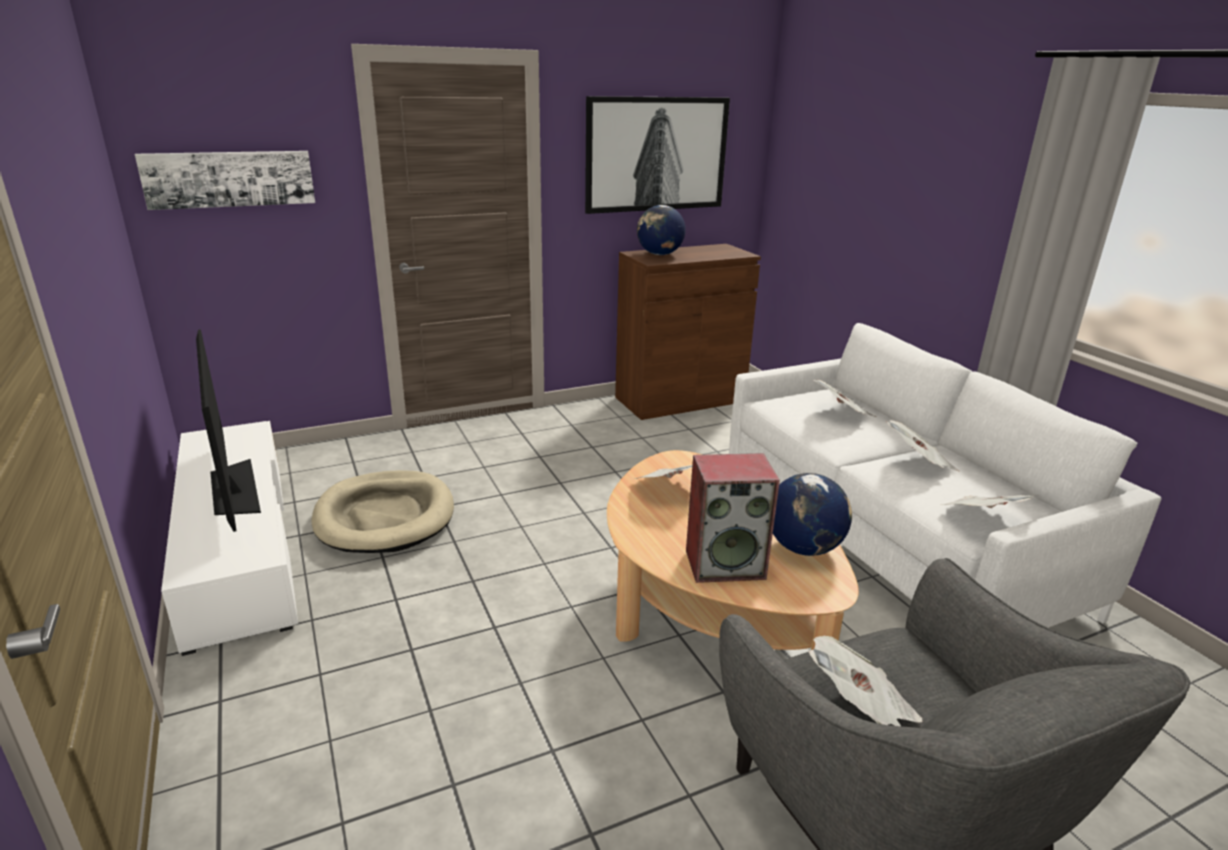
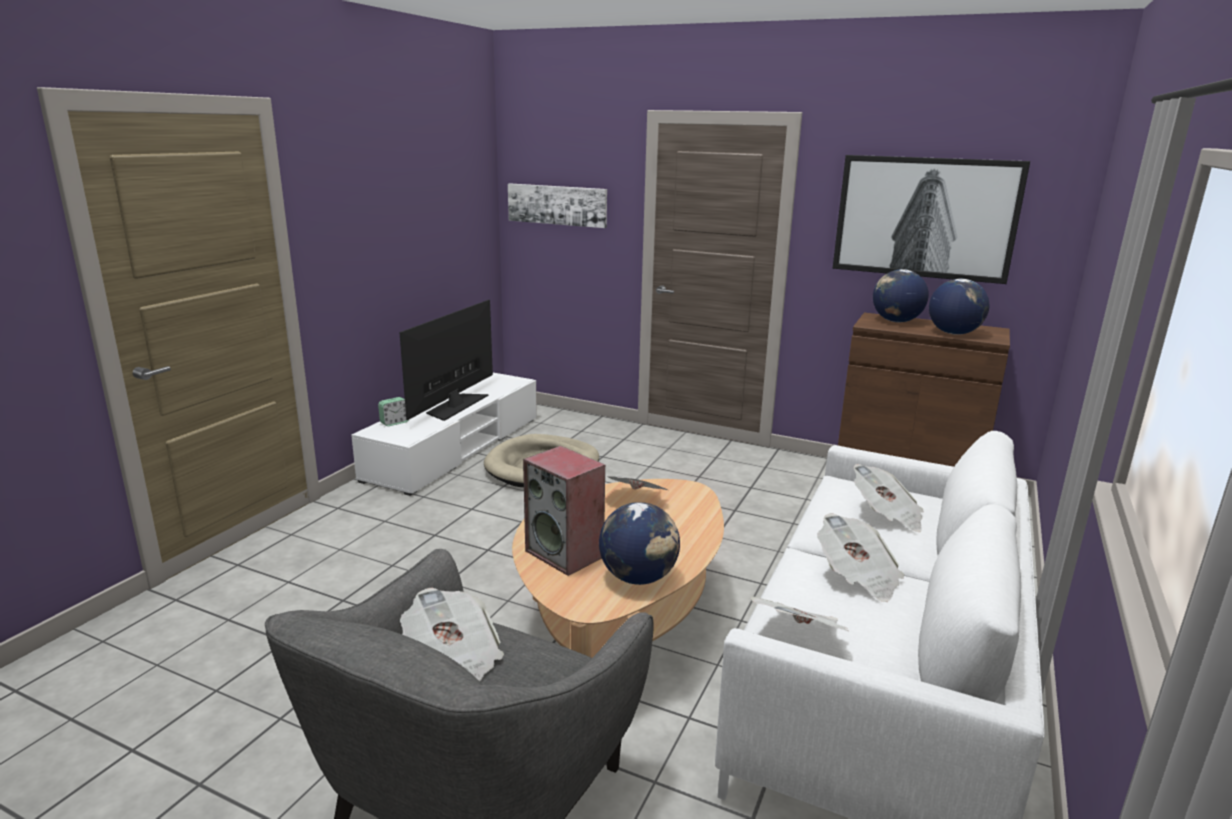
camera: 50 degrees right, 5 degrees down
none -> alarm clock [378,397,408,426]
none -> globe [929,279,989,335]

